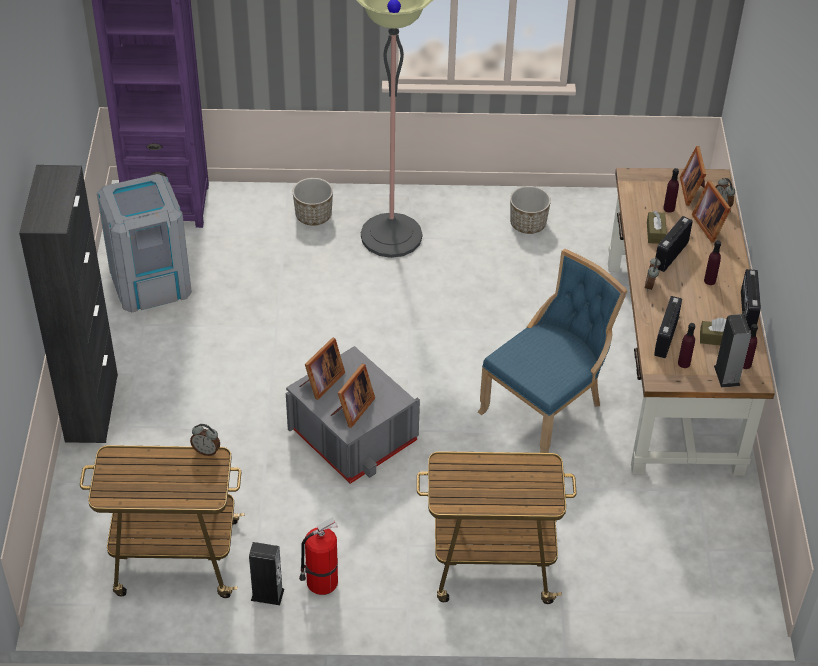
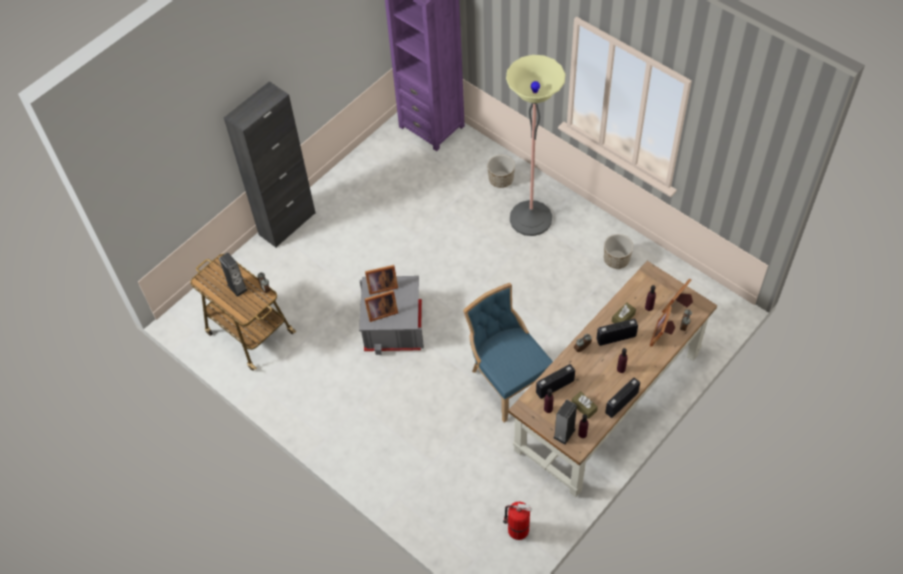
camera: 45 degrees right, 10 degrees up
grey trash can [97,174,192,312] -> none
speaker [249,542,284,605] -> speaker moved to [219,253,247,297]
fire extinguisher [299,518,338,595] -> fire extinguisher moved to [503,502,532,540]
cart [417,451,577,604] -> none
blue chair [478,249,628,453] -> blue chair turned 120 degrees counterclockwise [463,283,553,422]

